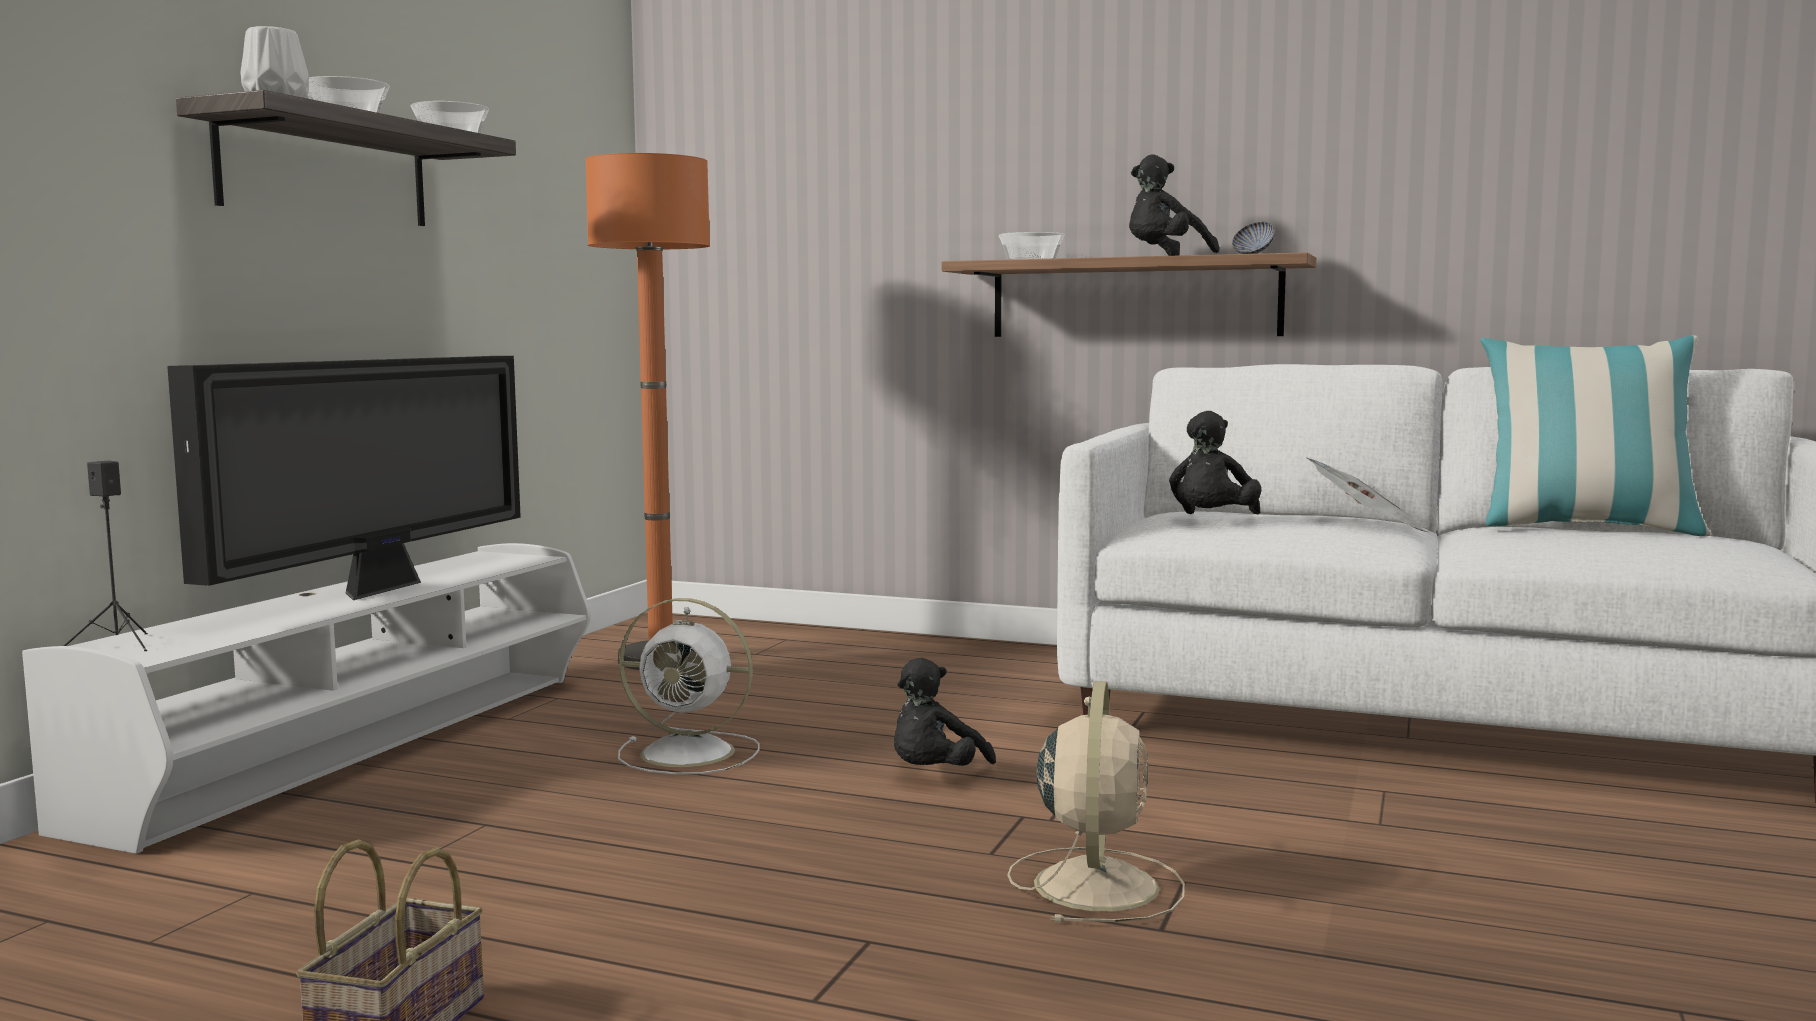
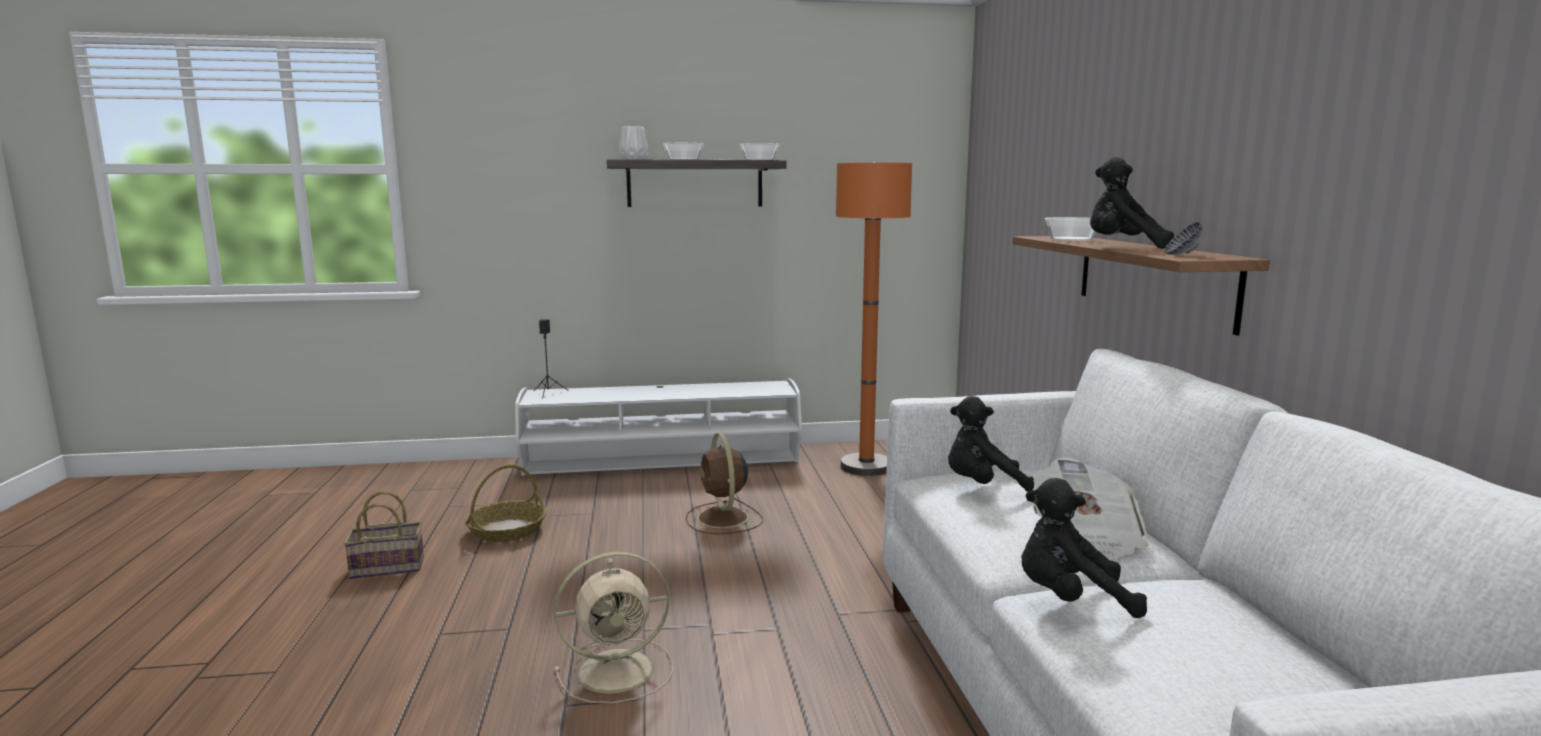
camera: 60 degrees right, 5 degrees up
television [167,356,521,600] -> none
white fan [618,598,760,775] -> brown fan [686,433,763,534]
black plush toy [894,658,996,766] -> black plush toy moved to [1021,478,1147,618]
pillow [1480,335,1711,537] -> none
none -> basket [464,465,547,542]

